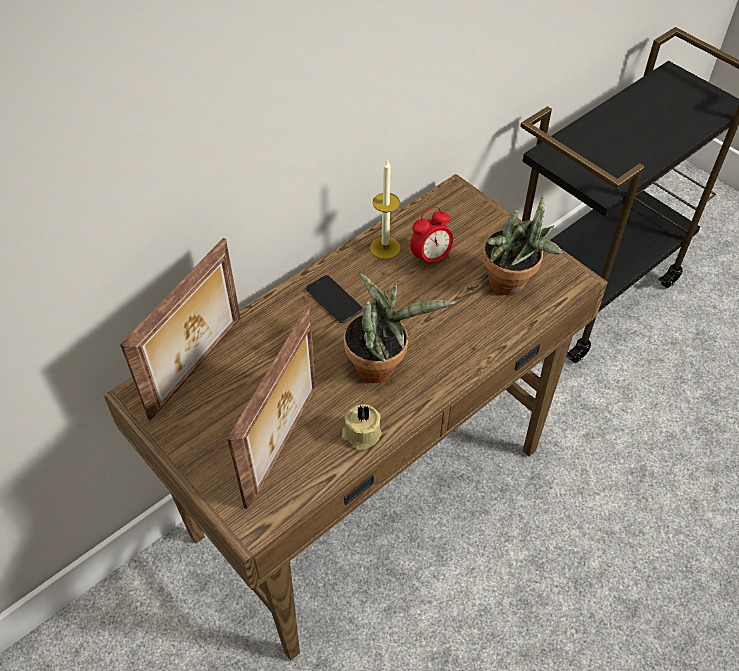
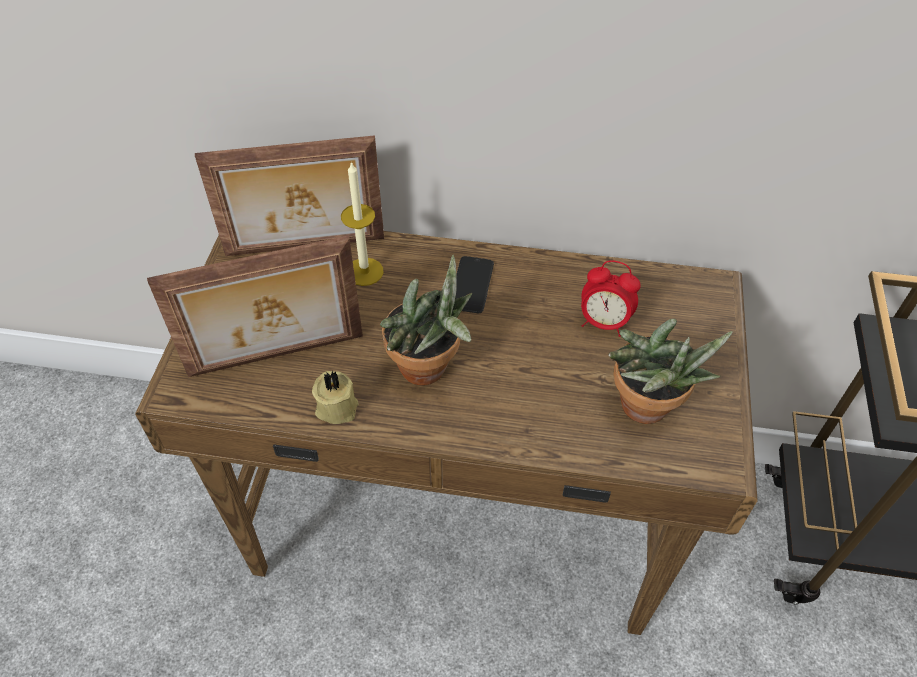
camera: 50 degrees right, 0 degrees up
candle [370,160,401,259] -> candle moved to [341,162,384,286]

